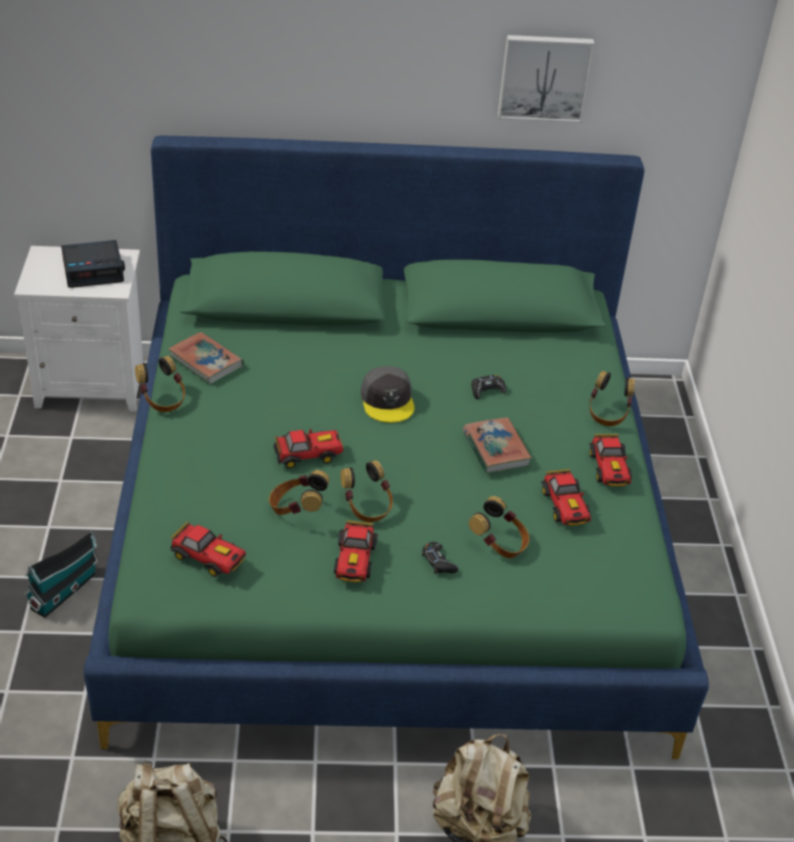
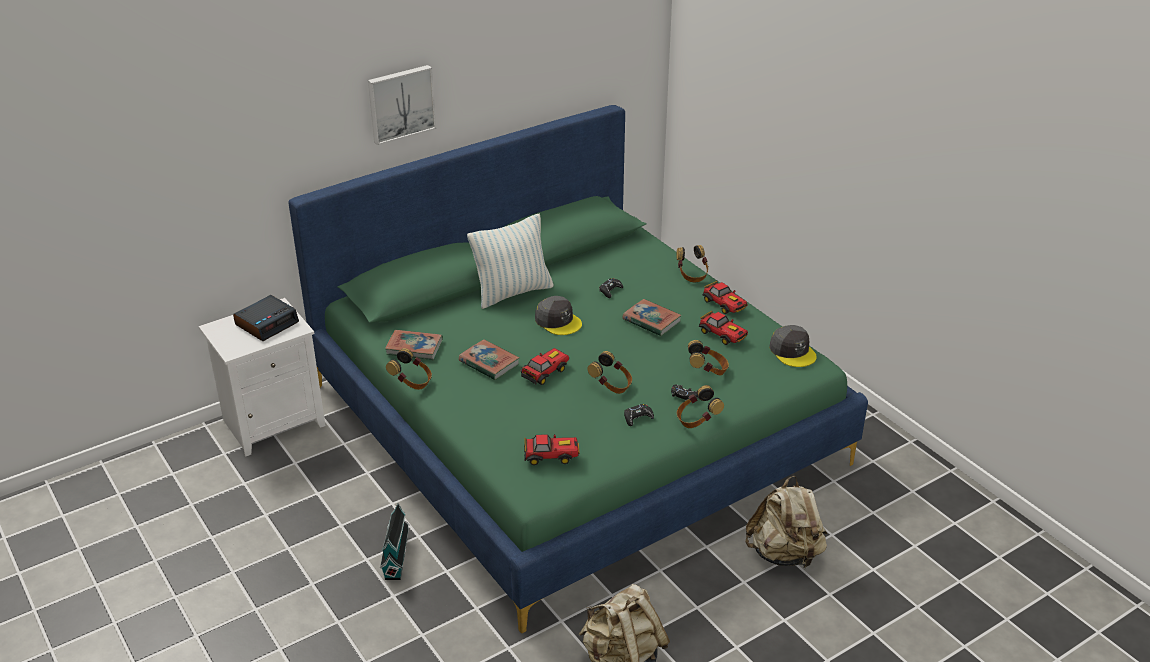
camera: 30 degrees left, 5 degrees down
headphones [269,470,330,515] -> headphones moved to [677,385,724,428]
toy car [334,520,378,582] -> black game controller [624,404,654,426]
picture [498,35,595,123] -> picture moved to [368,65,436,145]
none -> book [459,339,520,380]
none -> pillow [467,213,554,309]
none -> grey cap [769,325,817,367]

